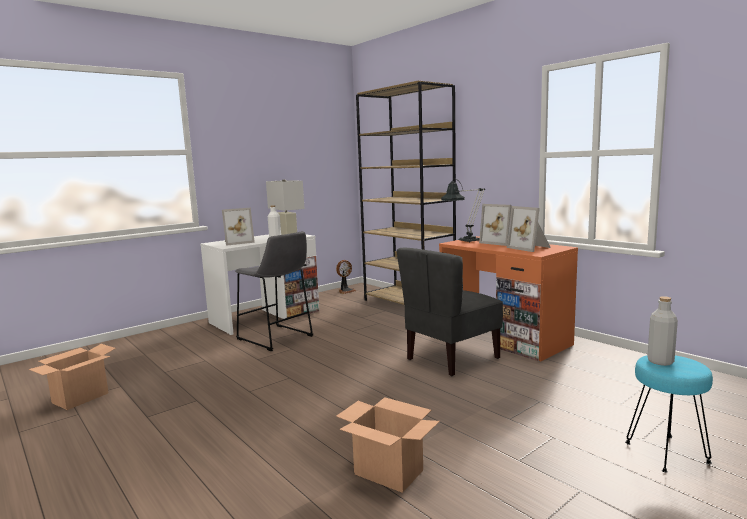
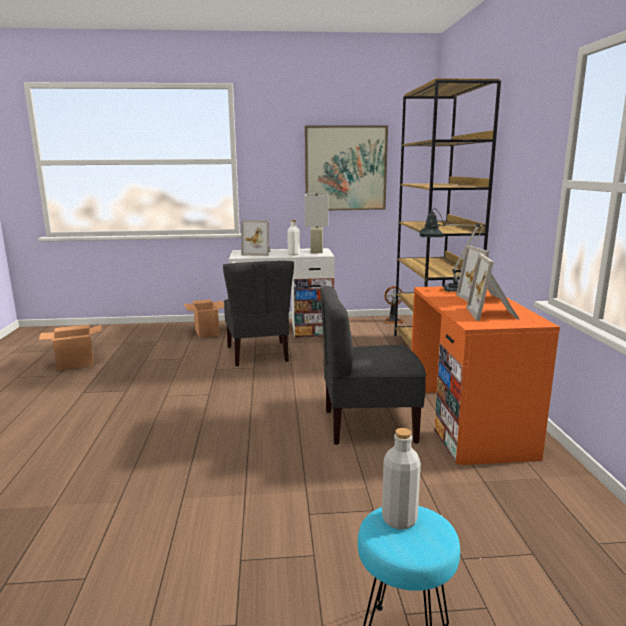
camera: 35 degrees right, 5 degrees up
grey stool [235,231,313,351] -> grey chair [223,261,294,367]
cardboard box [336,397,440,493] -> cardboard box moved to [184,299,224,338]
none -> picture [305,125,388,210]

